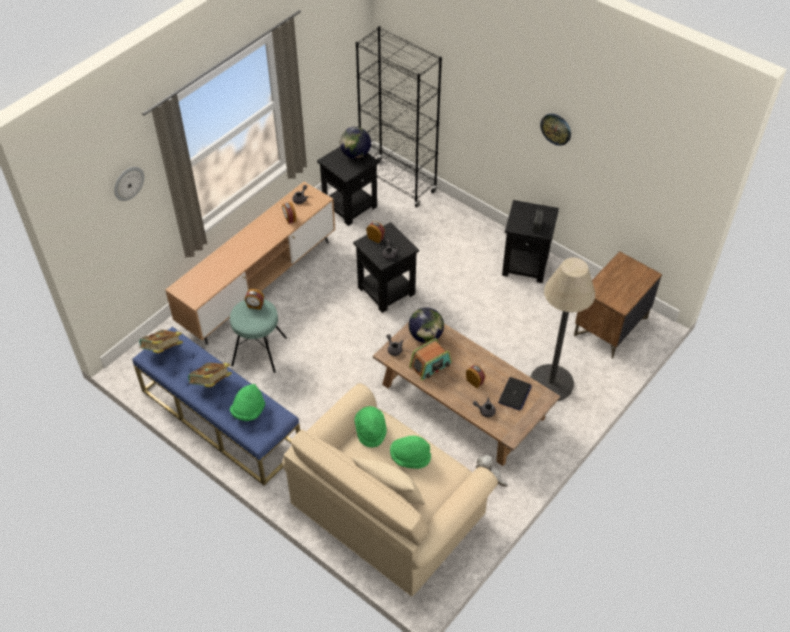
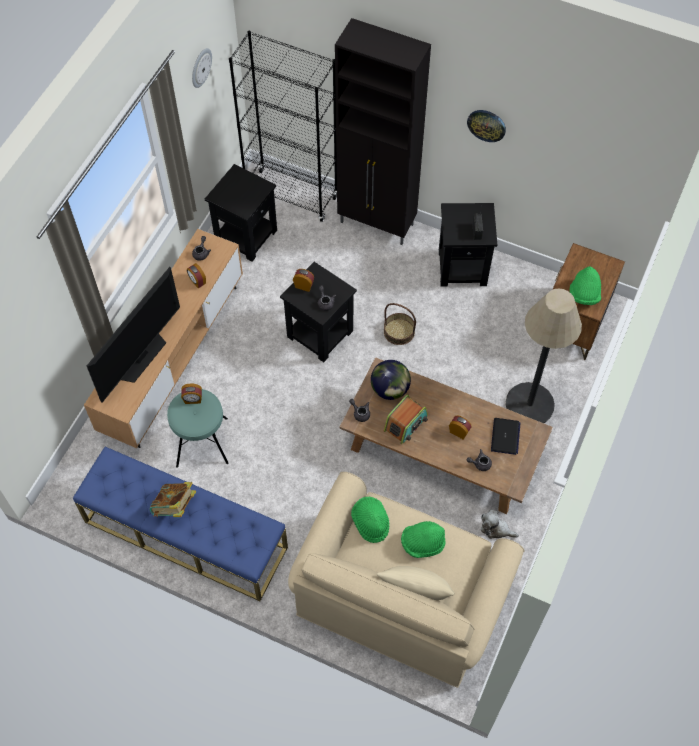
camera: 15 degrees left, 10 degrees up
wall clock [114,167,144,201] -> wall clock moved to [192,48,212,88]
book [139,330,183,353] -> none
green hat [230,384,265,421] -> green hat moved to [570,266,601,305]
globe [340,127,371,159] -> none
none -> television [87,267,180,402]
none -> black cabinet [335,18,431,245]
none -> basket [384,303,416,345]

